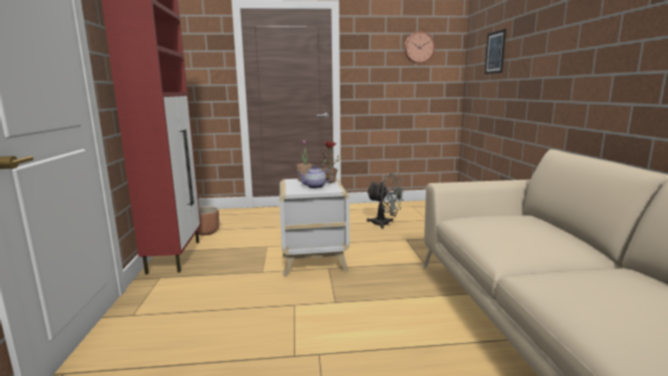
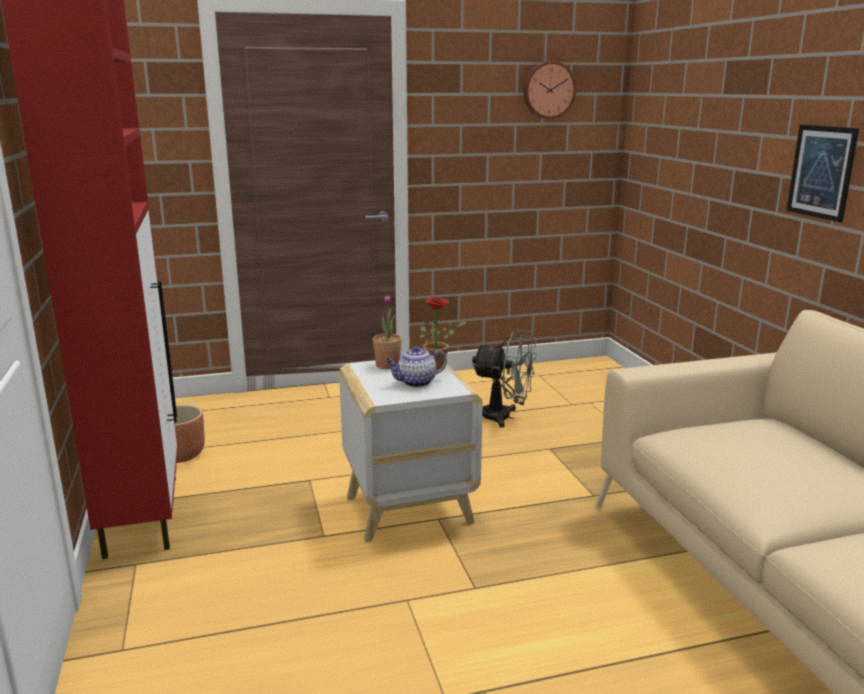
camera: 10 degrees left, 5 degrees up
picture [485,29,506,74] -> picture moved to [787,125,859,222]

